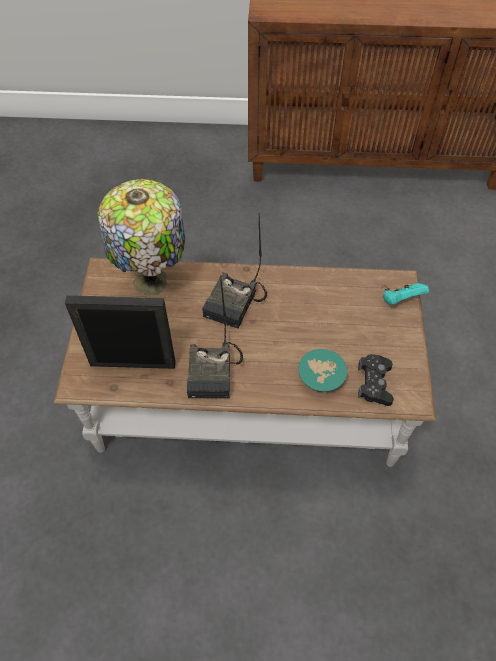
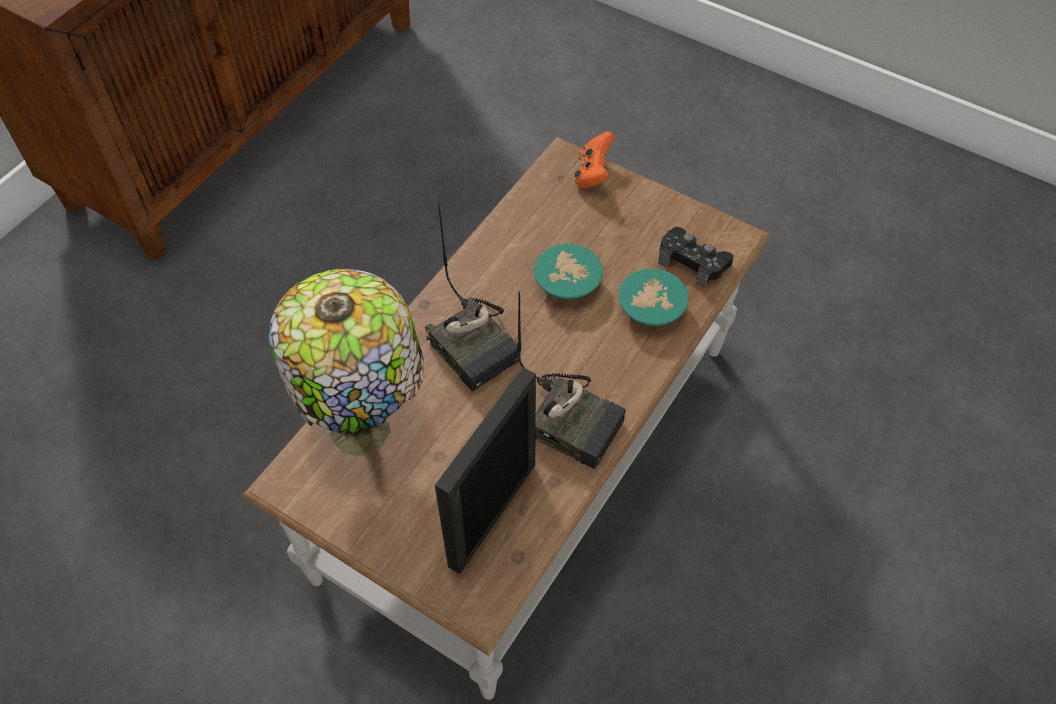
camera: 60 degrees left, 0 degrees up
turquoise game controller [383,283,429,305] -> orange game controller [575,131,615,188]
none -> turquoise bowl [534,244,603,300]

